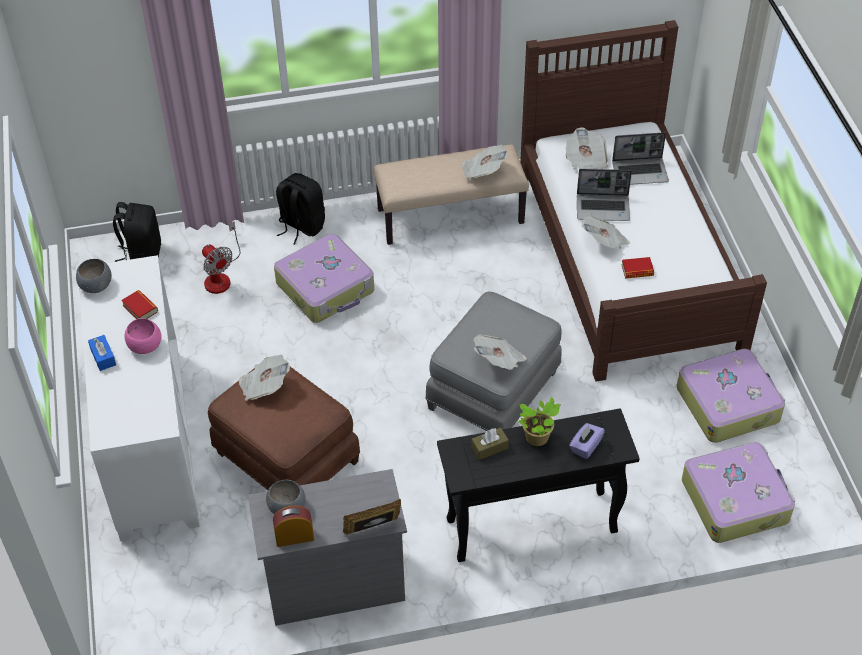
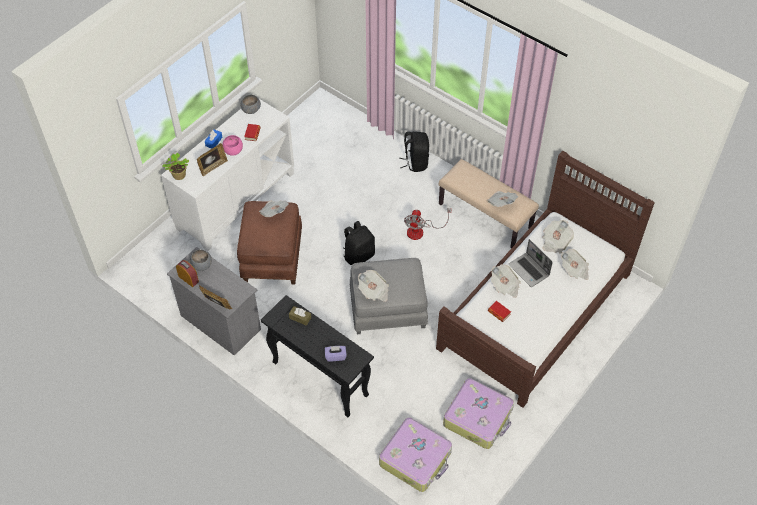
camera: 50 degrees right, 5 degrees up
black backpack [113,202,161,262] -> black backpack moved to [343,221,375,265]
fan [202,222,240,294] -> fan moved to [404,208,451,240]
suitcase [274,234,374,323] -> none
potted plant [518,397,561,446] -> potted plant moved to [162,153,189,180]
laptop [612,132,669,185] -> newspaper [561,249,589,280]
none -> picture frame [197,143,228,176]

